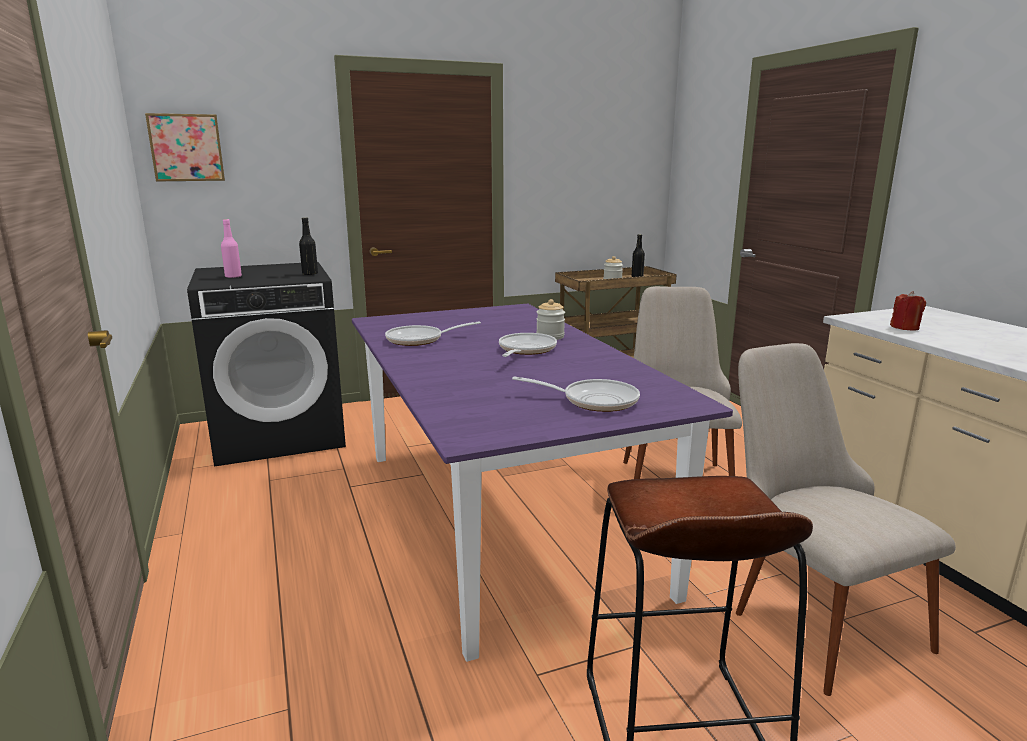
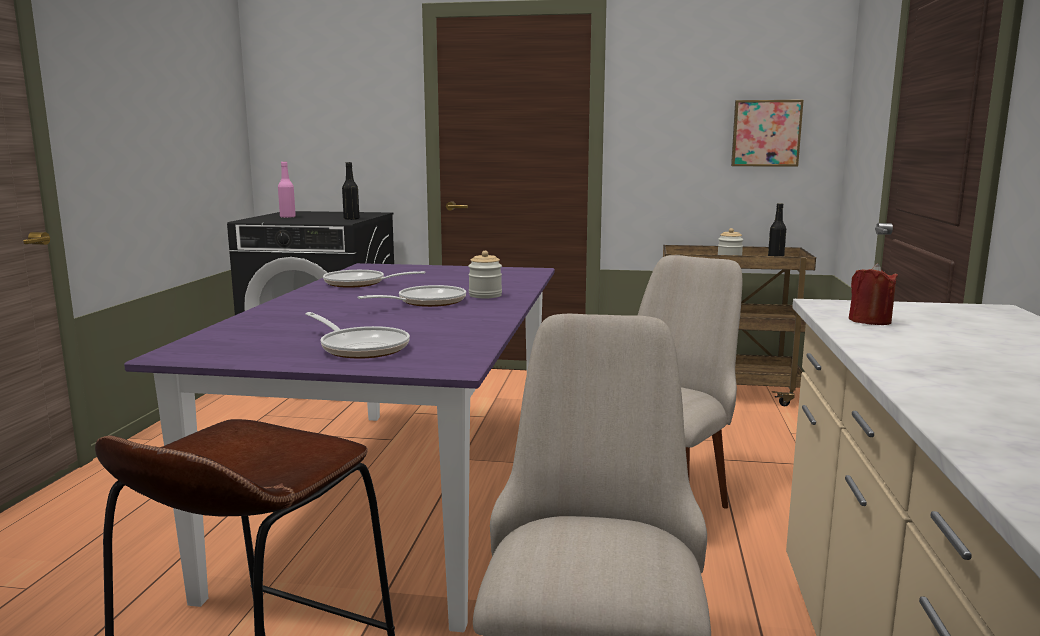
camera: 30 degrees right, 5 degrees down
picture [145,113,225,181] -> picture moved to [731,100,804,167]

